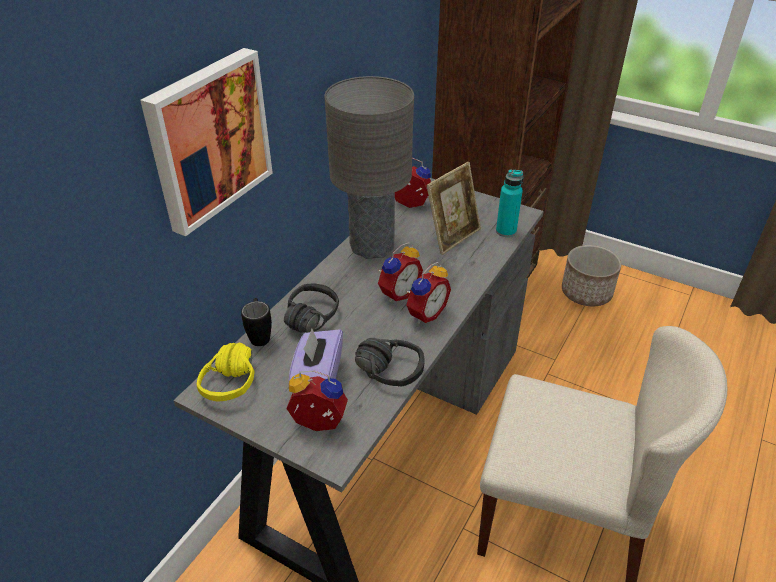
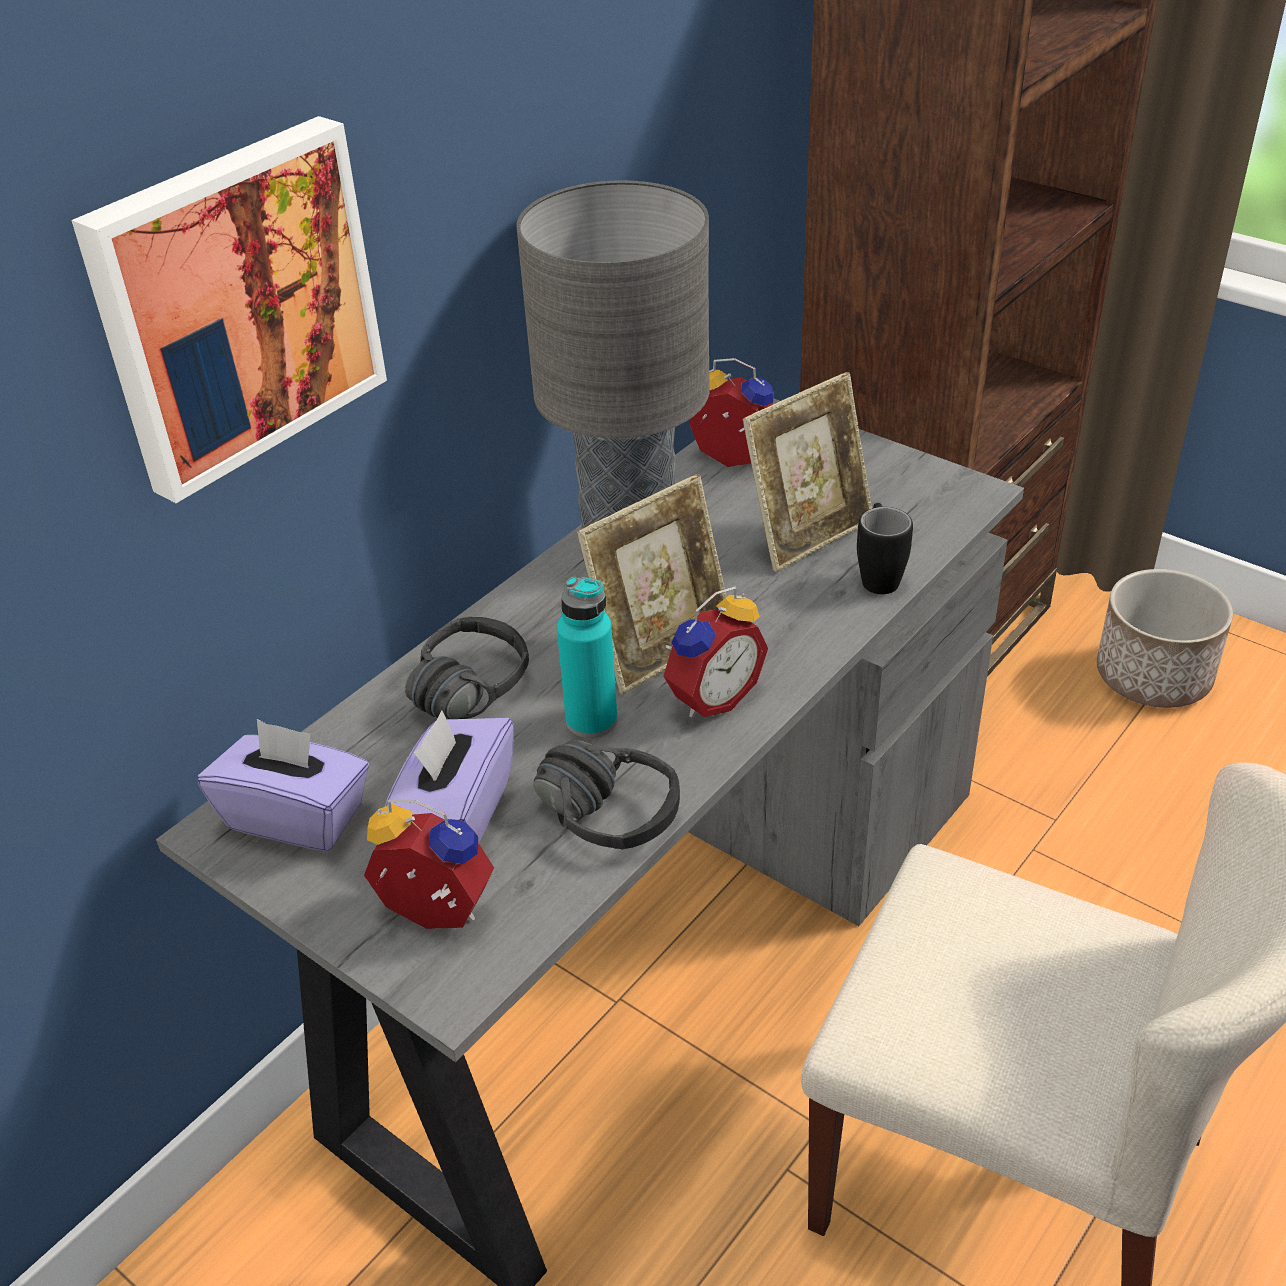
camera: 10 degrees right, 0 degrees up
yellow headphones [197,343,255,401] -> purple tissue box [198,719,369,852]
black mug [241,298,272,346] -> black mug moved to [857,503,913,594]
alarm clock [378,242,423,302] -> picture frame [577,474,727,694]
turquoise bottle [496,170,523,237] -> turquoise bottle moved to [557,577,618,738]

